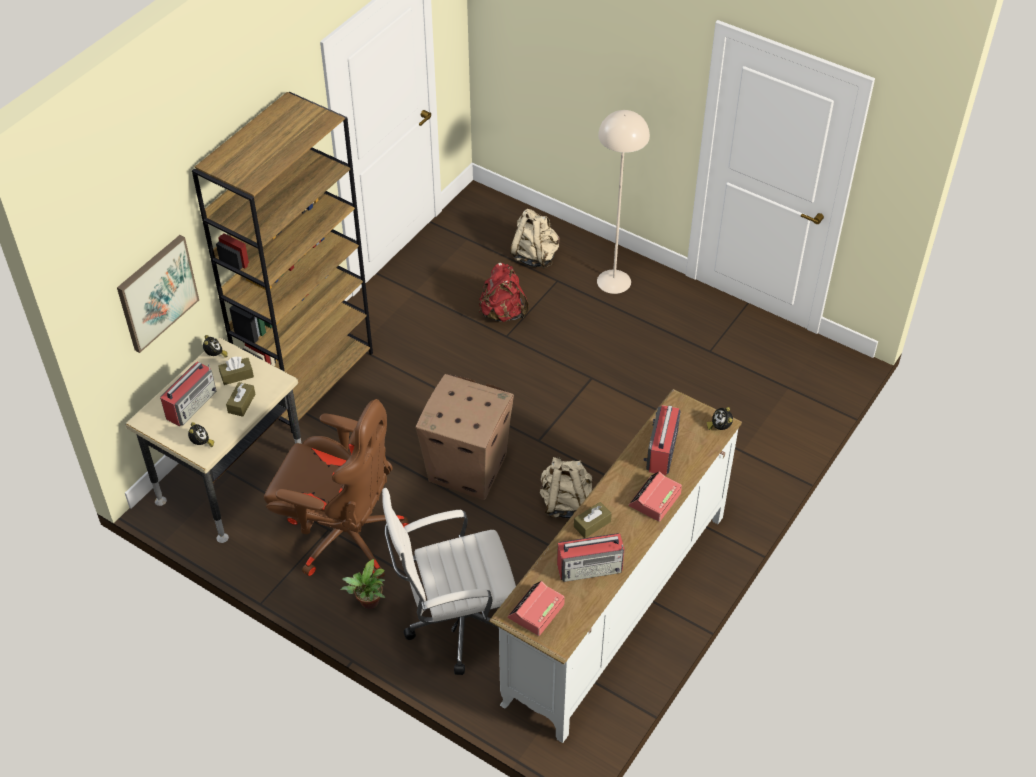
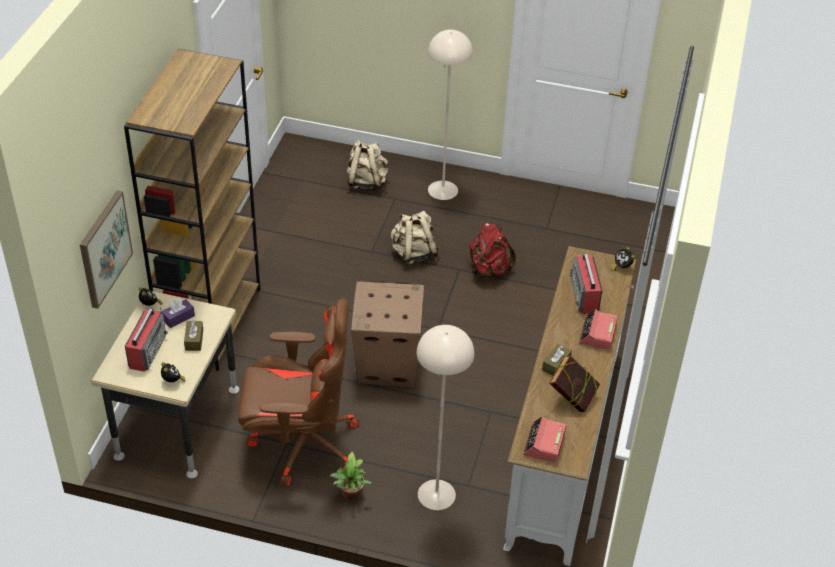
camera: 20 degrees left, 5 degrees down
brown tissue box [218,357,254,385] -> purple tissue box [161,299,195,328]
white office chair [382,488,516,675] -> beige floor lamp [417,325,474,510]
red backpack [479,263,529,322] -> red backpack moved to [469,223,516,278]
beige backpack [540,457,593,518] -> beige backpack moved to [391,211,440,265]
radio [557,533,625,582] -> book [549,356,600,412]

